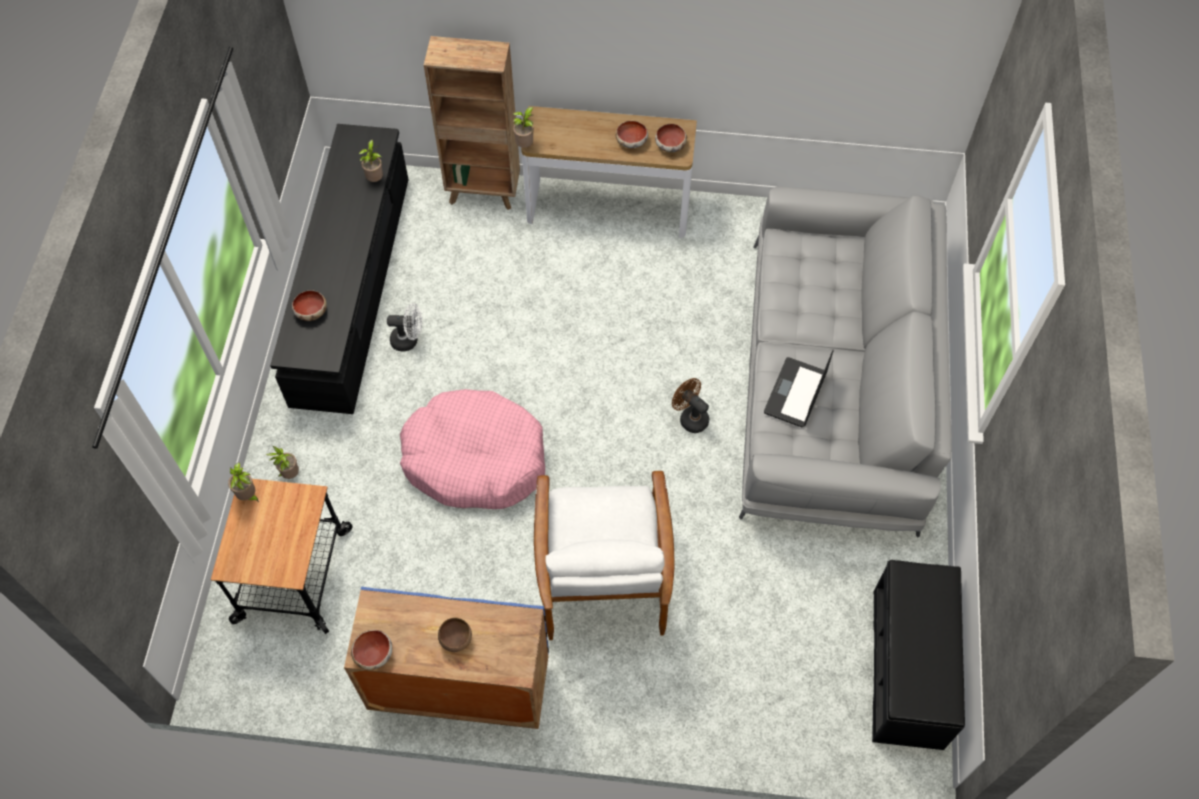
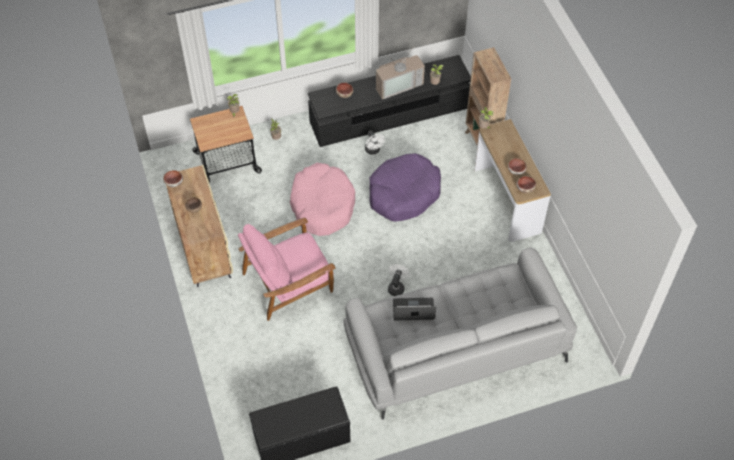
camera: 65 degrees right, 5 degrees down
blue cabinet [344,587,549,729] -> beige cabinet [166,165,233,287]
white armchair [534,471,675,640] -> pink armchair [238,218,335,321]
brown fan [672,378,709,433] -> white fan [388,264,410,296]
none -> purple dog bed [369,153,441,222]
none -> television [376,48,425,99]

